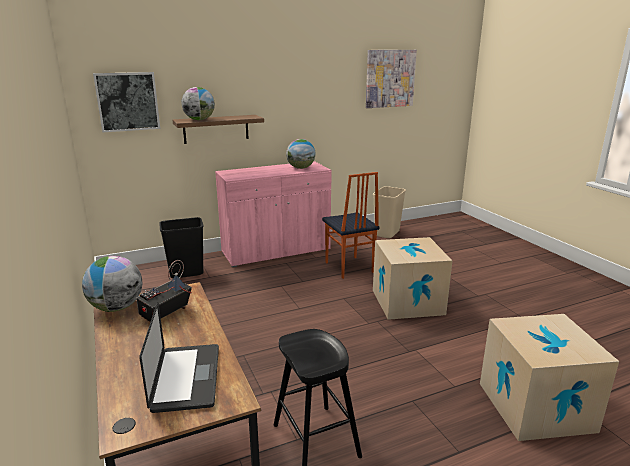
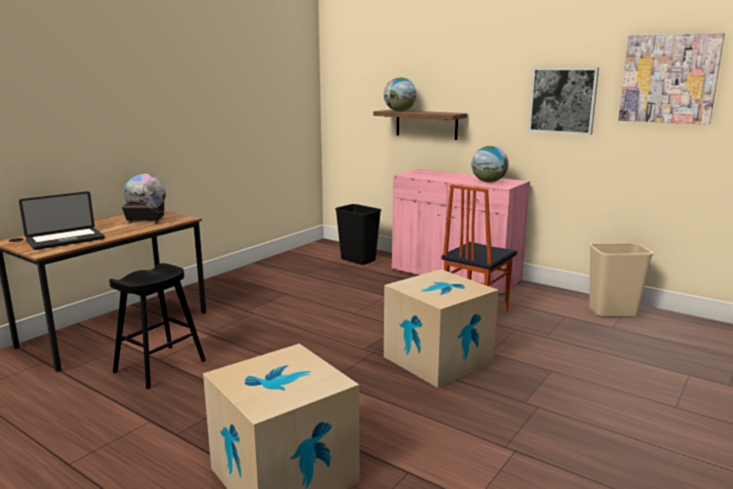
camera: 60 degrees right, 5 degrees down
picture [93,72,160,133] -> picture moved to [528,68,599,135]

